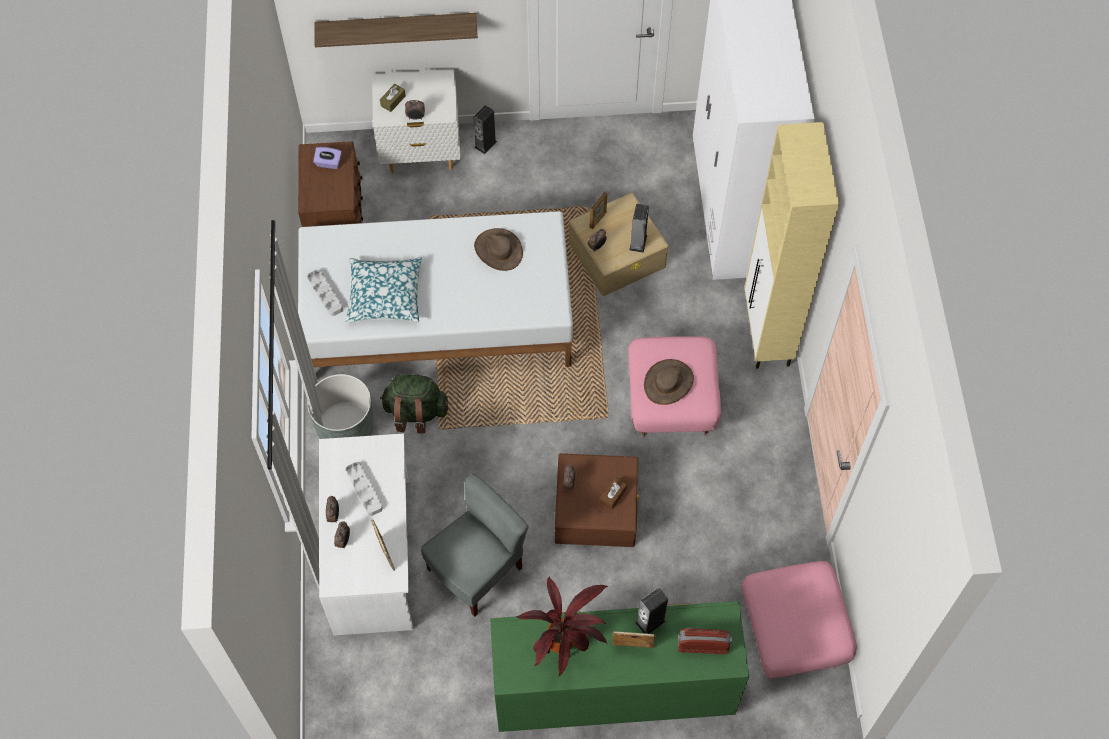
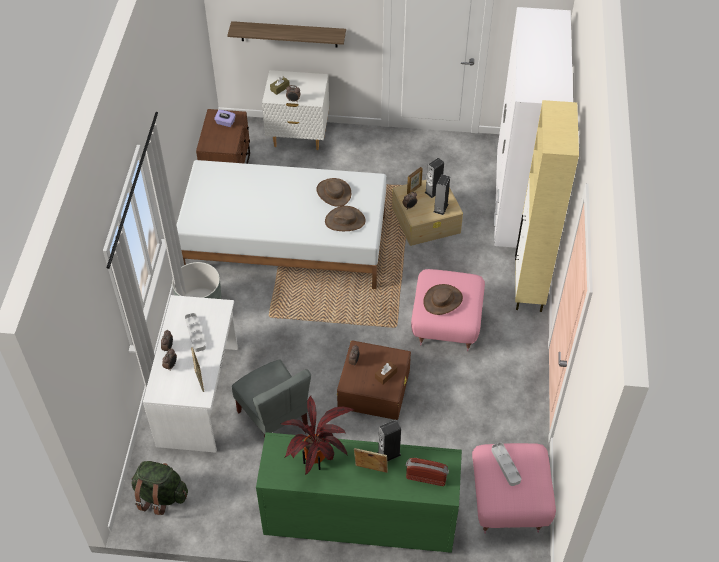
camera: 10 degrees right, 10 degrees down
grey tray [308,269,343,316] -> grey tray moved to [492,443,522,486]
pillow [345,257,422,323] -> none
green backpack [380,374,448,433] -> green backpack moved to [131,461,188,515]
grey chair [421,473,529,617] -> grey chair turned 90 degrees clockwise [232,359,311,438]
speaker [473,105,497,154] -> speaker moved to [424,158,444,198]
none -> brown hat [325,206,366,231]

